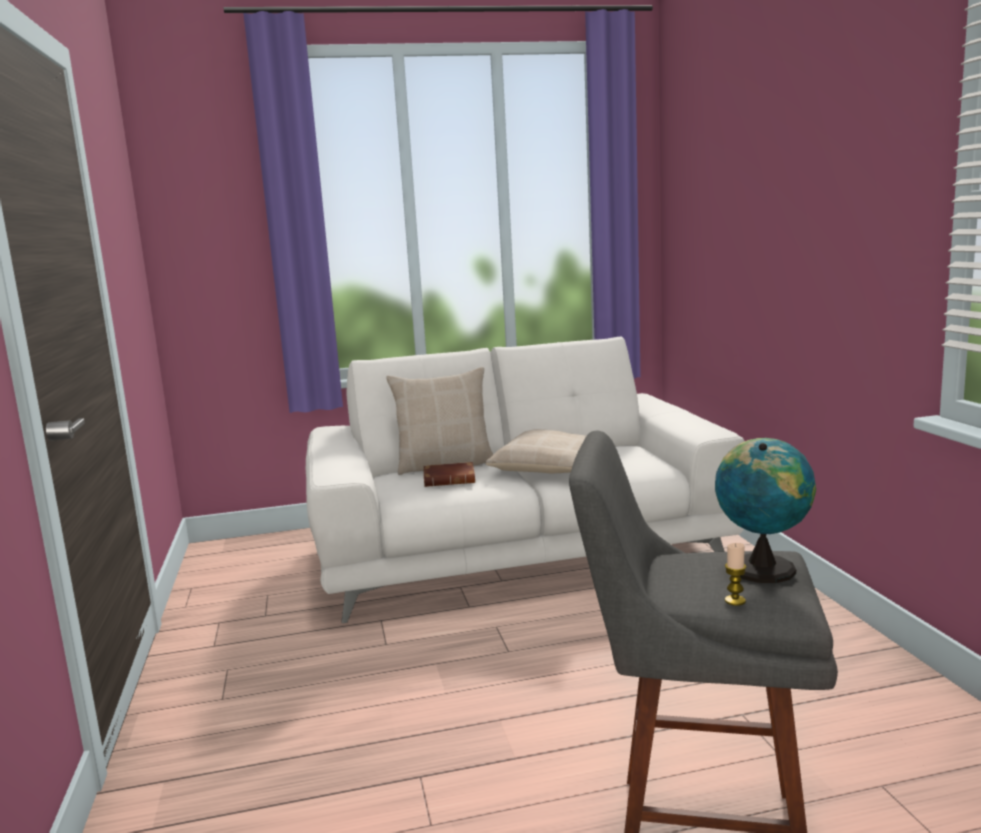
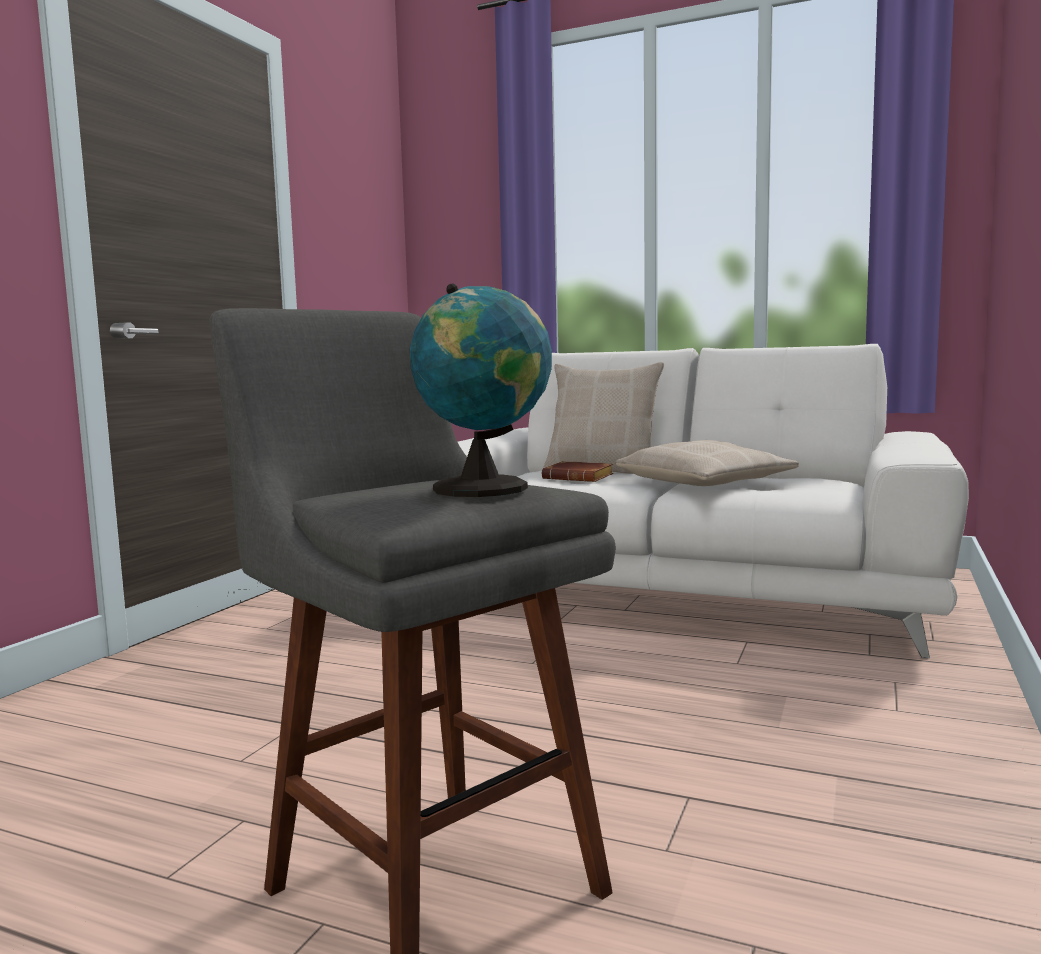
camera: 35 degrees right, 5 degrees down
candle [725,543,746,606] -> none

